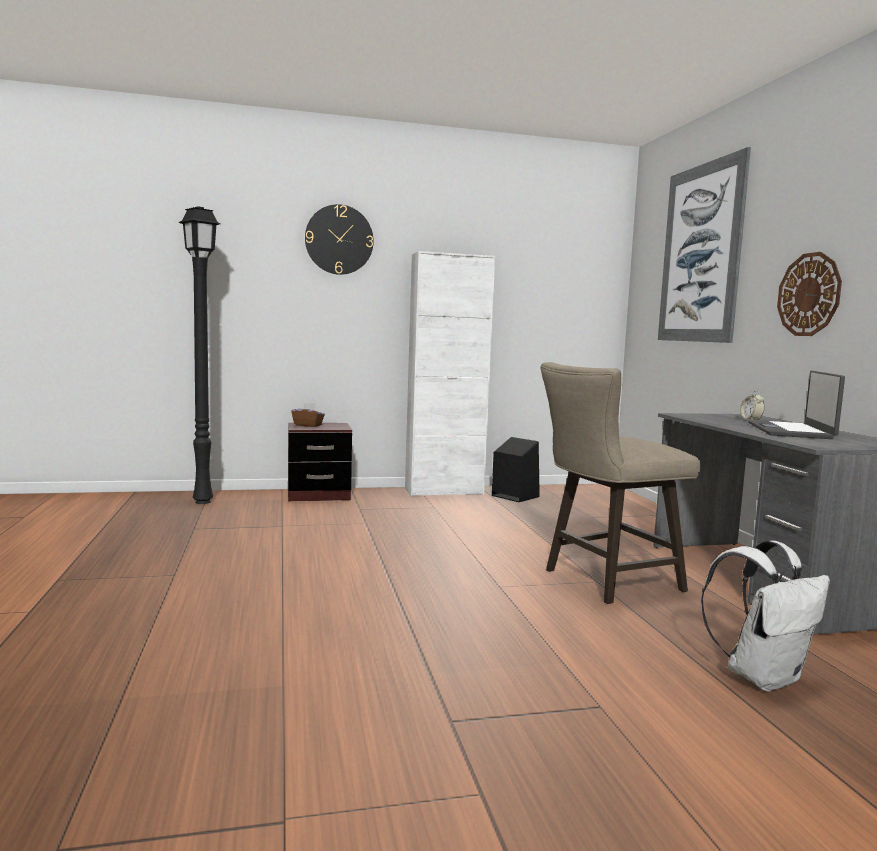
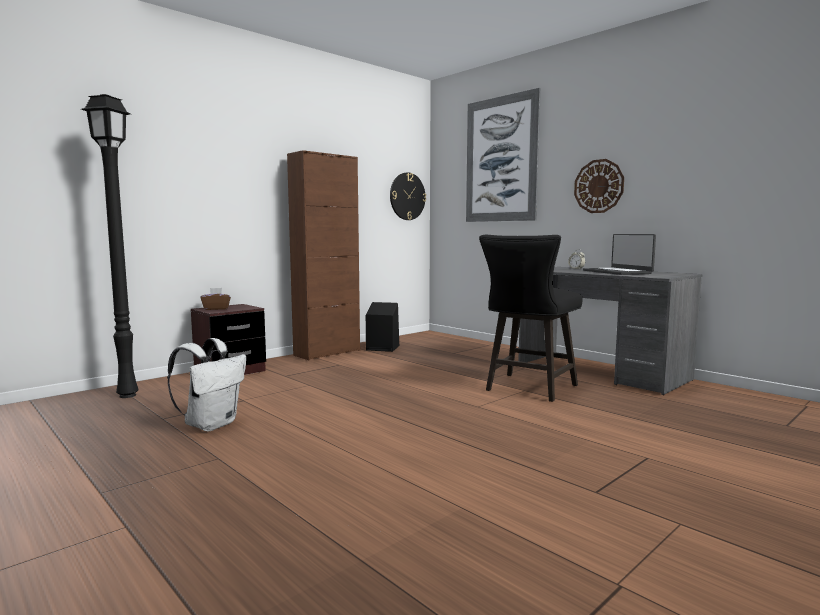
camera: 30 degrees left, 0 degrees up
wall clock [305,204,374,275] -> wall clock moved to [390,172,426,220]
white cabinet [405,251,495,497] -> brown cabinet [287,150,360,360]
beige stool [540,362,701,604] -> black stool [479,235,582,402]
white backpack [701,541,830,692] -> white backpack moved to [167,338,246,431]

